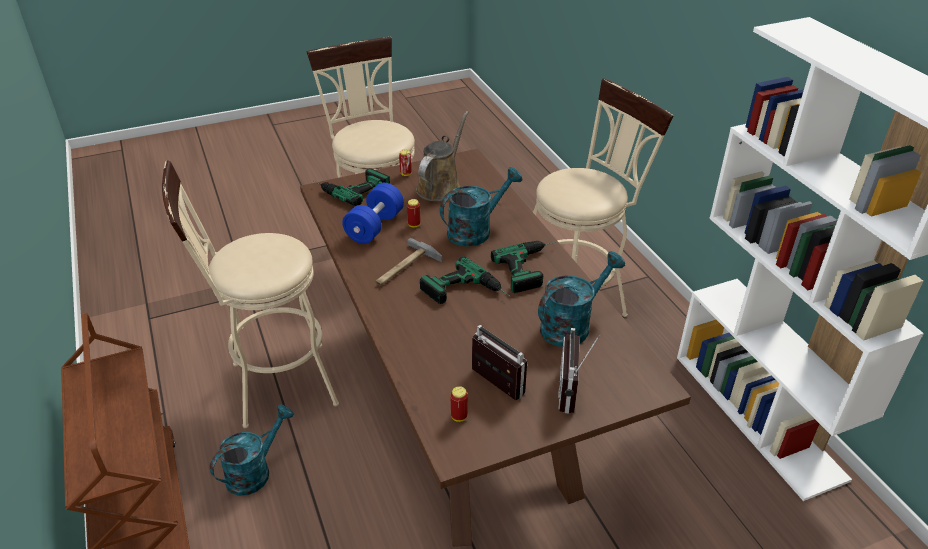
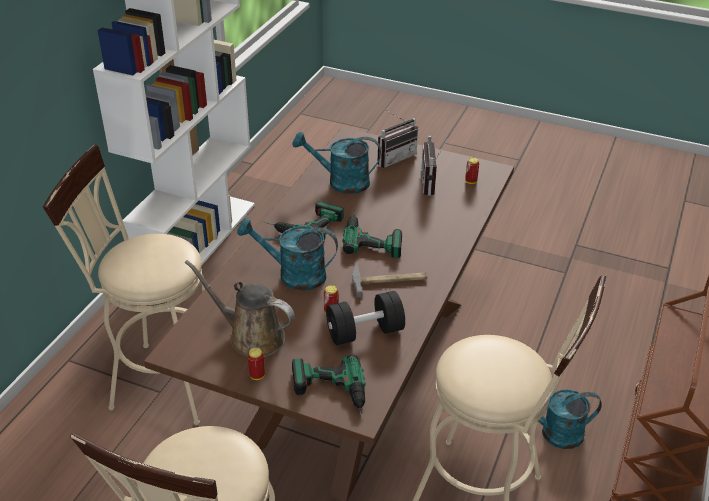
camera: 135 degrees left, 0 degrees up
blue dumbbell [342,183,404,244] -> black dumbbell [326,291,405,345]
brown watering can [416,111,469,201] -> brown watering can turned 45 degrees clockwise [185,260,295,357]

